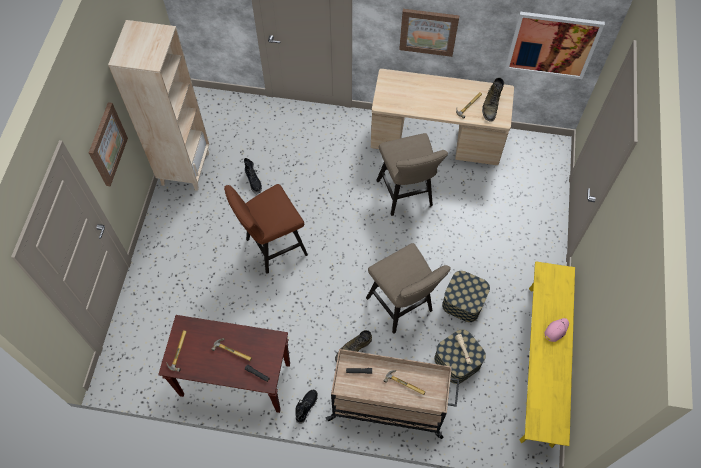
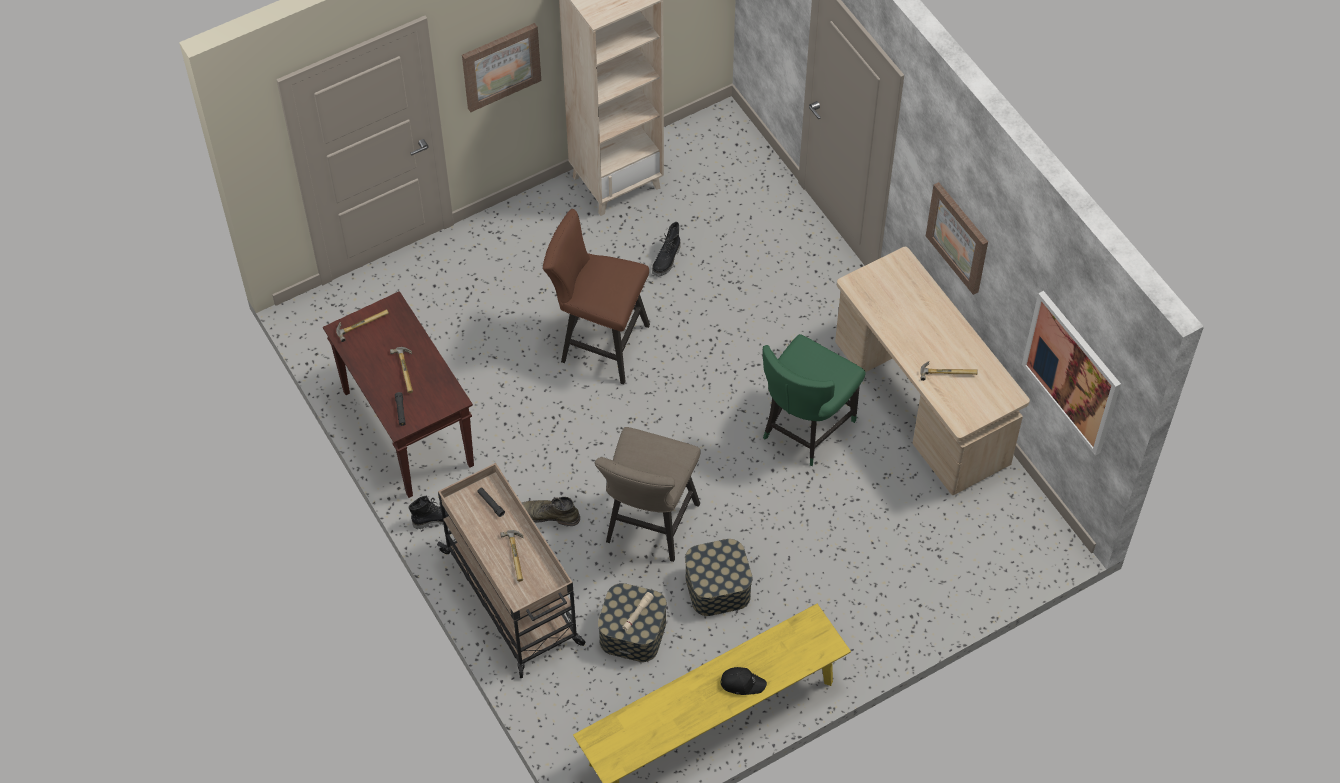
camera: 50 degrees right, 5 degrees down
beige stool [376,133,448,216] -> green chair [763,334,865,466]
green boot [482,78,504,122] -> none
pink cap [544,318,569,342] -> black cap [720,667,767,695]

